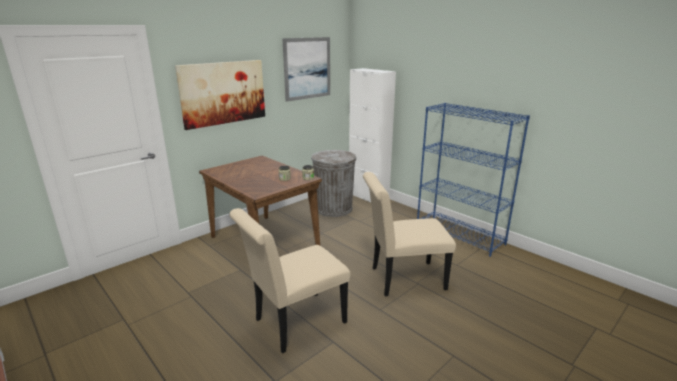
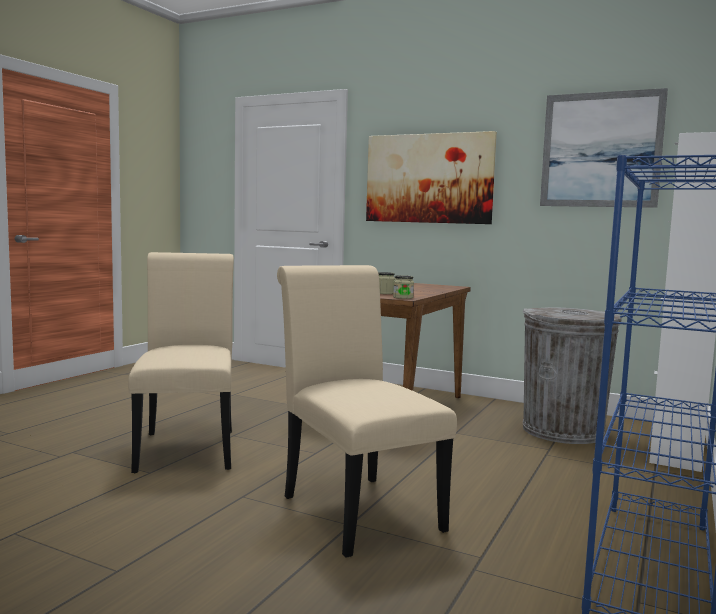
camera: 70 degrees right, 15 degrees down
beige chair [229,208,350,353] -> beige chair turned 45 degrees clockwise [128,252,234,473]

